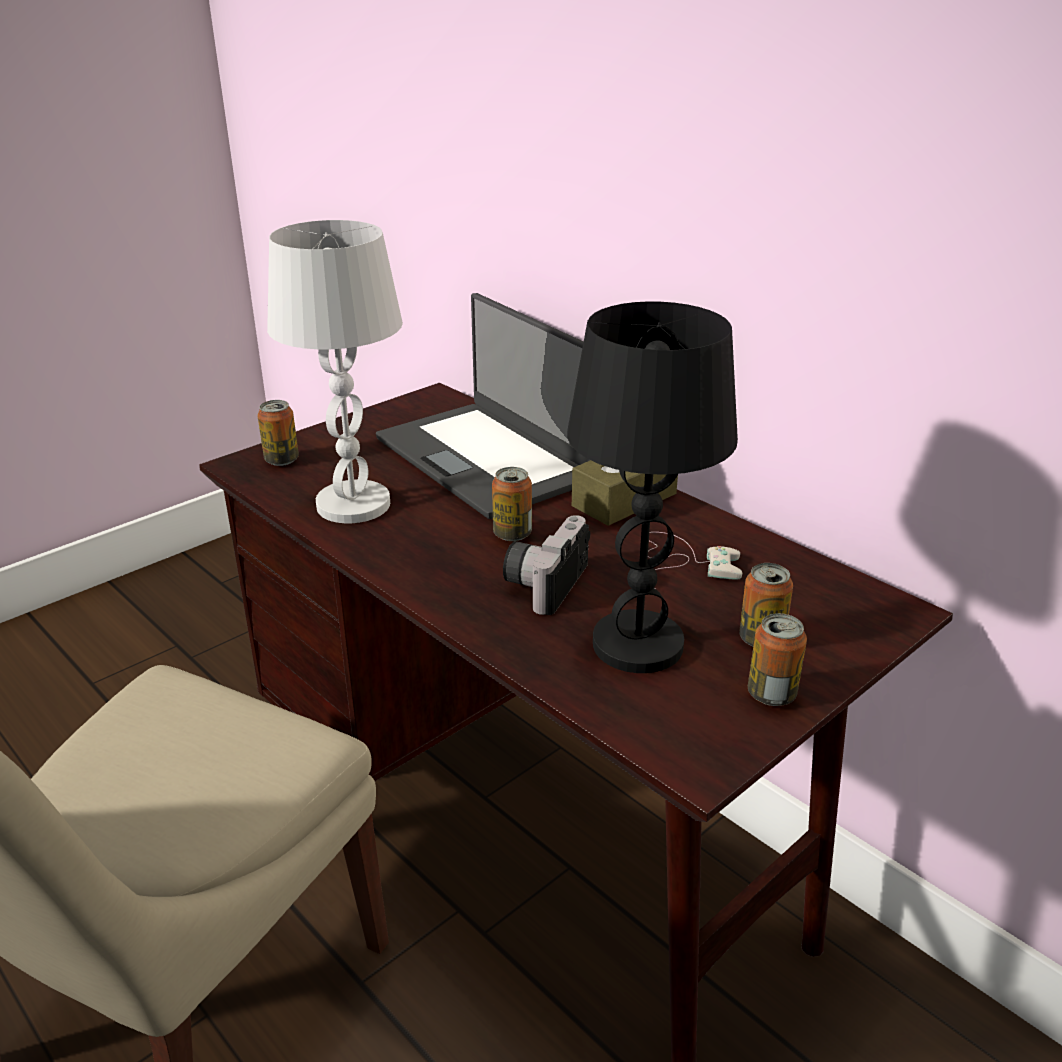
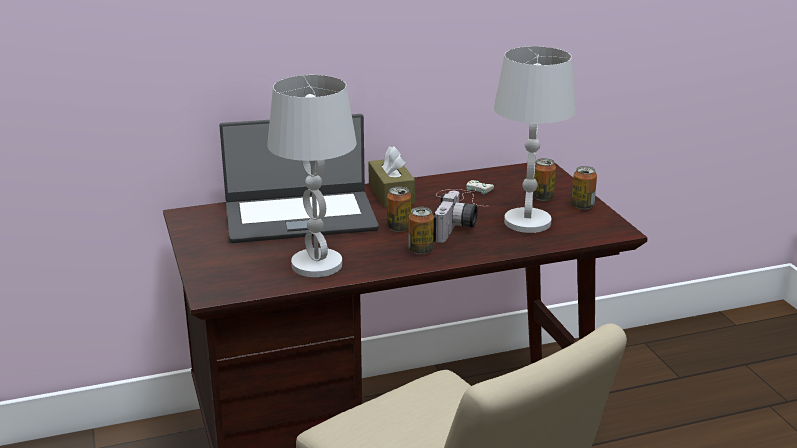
camera: 65 degrees left, 5 degrees down
can [257,400,299,466] -> can moved to [408,207,434,254]
camera [503,515,590,615] -> camera turned 120 degrees counterclockwise [433,191,478,243]
black table lamp [567,301,738,673] -> white table lamp [494,46,576,233]

